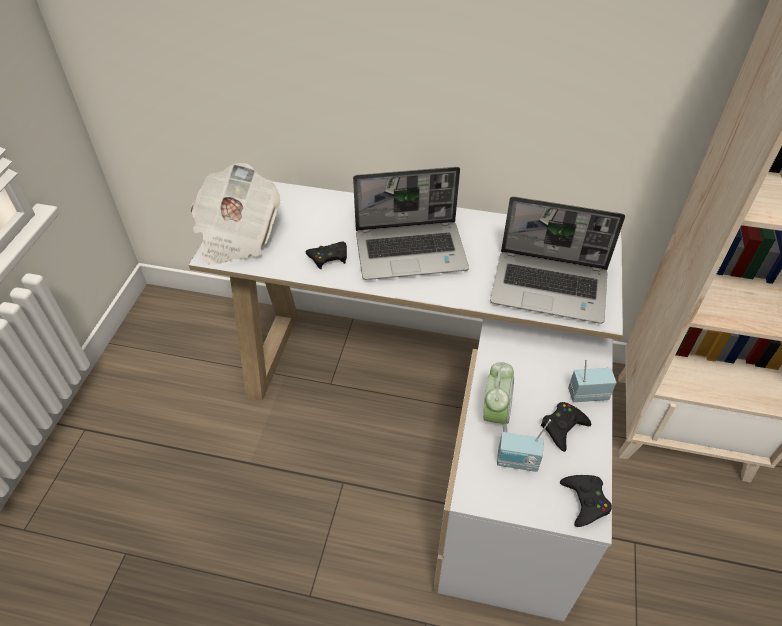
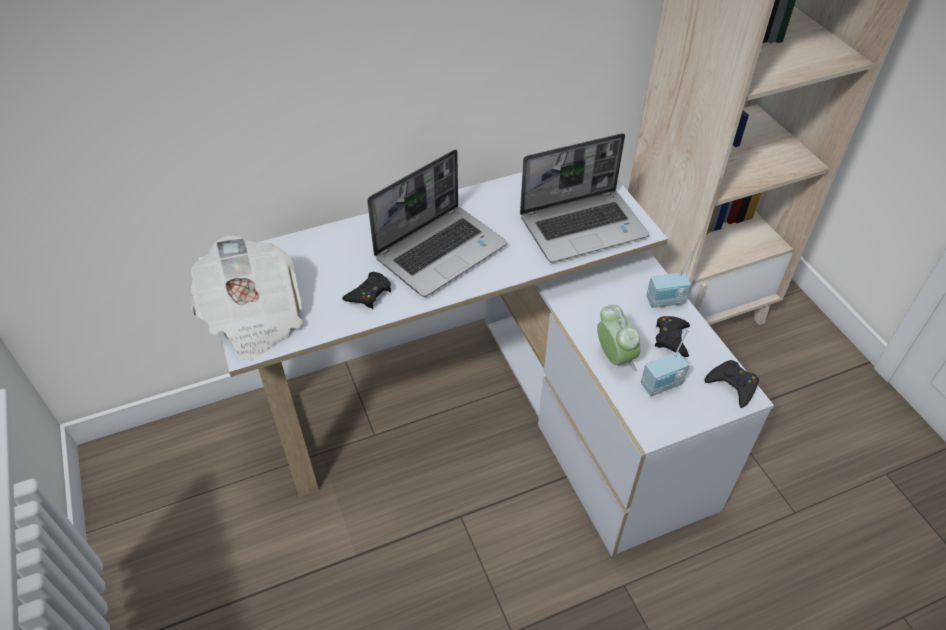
camera: 35 degrees left, 0 degrees up
radio [568,359,616,402] -> radio turned 150 degrees counterclockwise [646,249,694,308]

